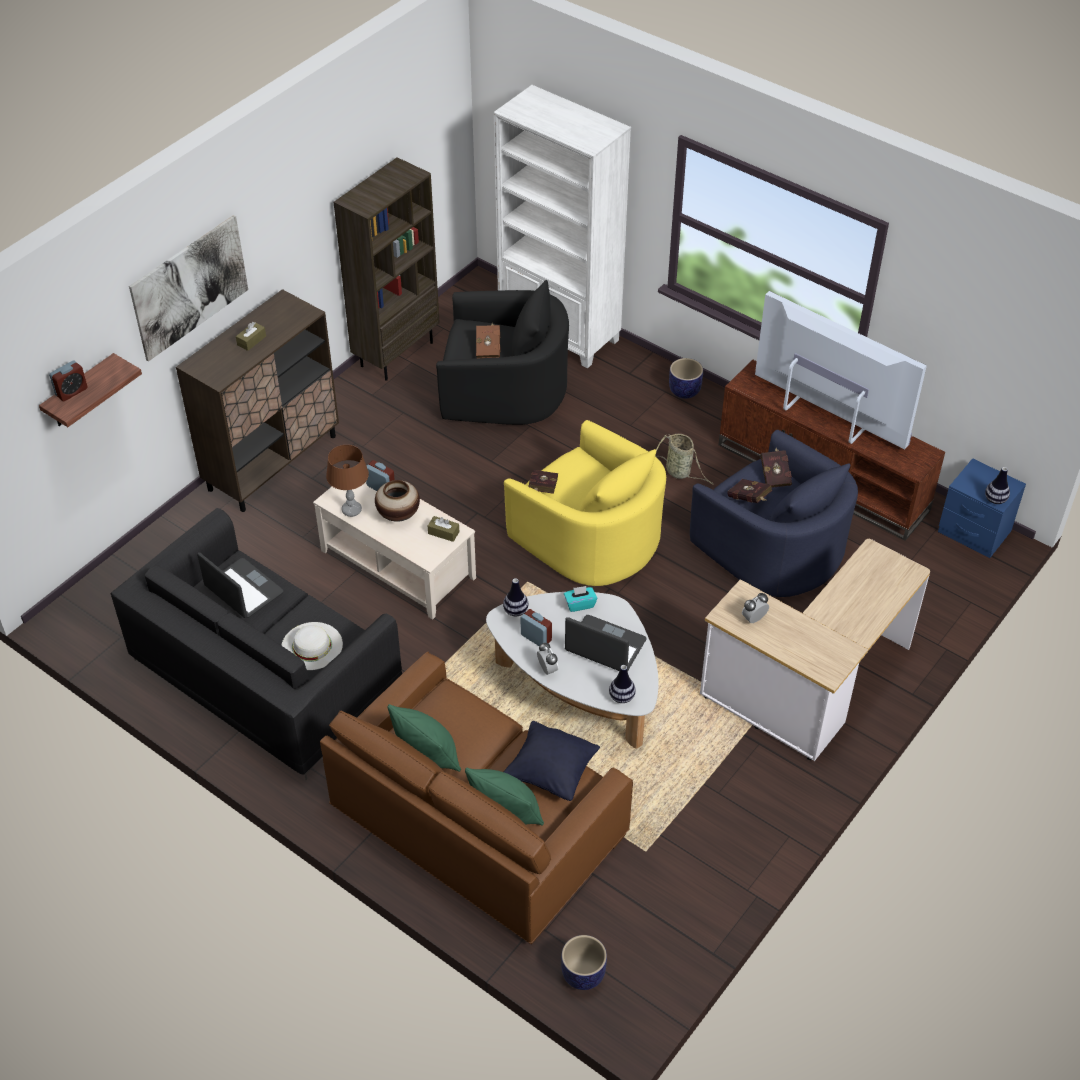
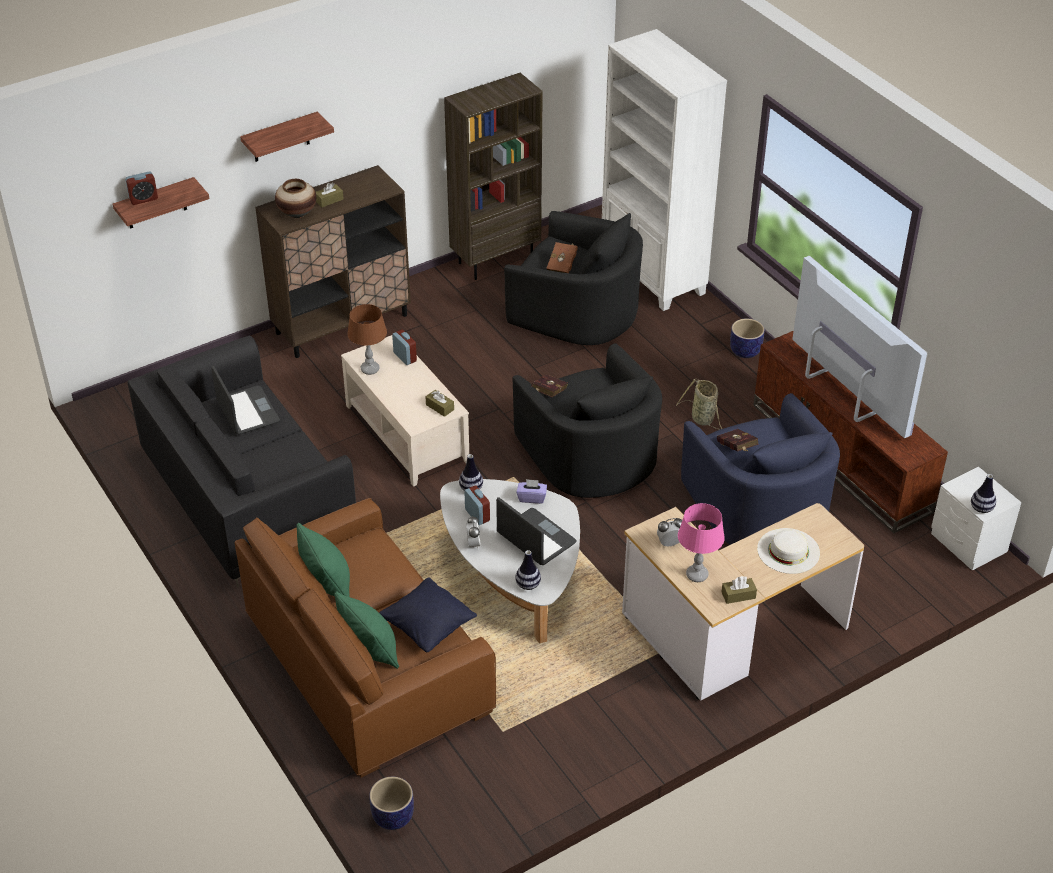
camera: 20 degrees right, 5 degrees down
picture [129,215,248,361] -> shelf [240,111,334,162]
white hat [281,622,343,670] -> white hat moved to [757,528,820,574]
vase [375,480,420,522] -> vase moved to [275,179,316,218]
yellow armchair [504,420,666,586] -> black armchair [512,343,662,498]
turquoise tissue box [564,586,597,612] -> purple tissue box [516,479,547,504]
red book [760,448,792,488] -> none
blue nightstand [938,458,1026,558] -> white nightstand [931,466,1022,571]
none -> pink table lamp [678,503,725,582]
none -> brown tissue box [722,576,757,604]

